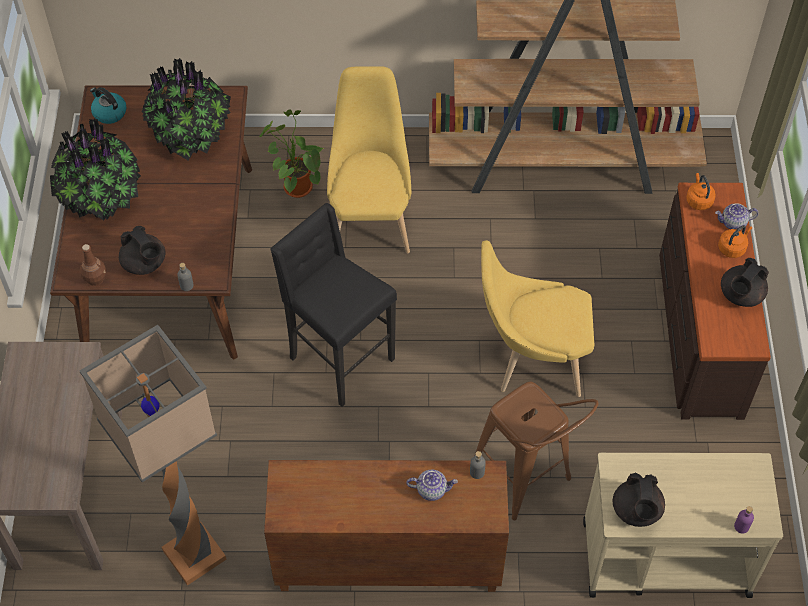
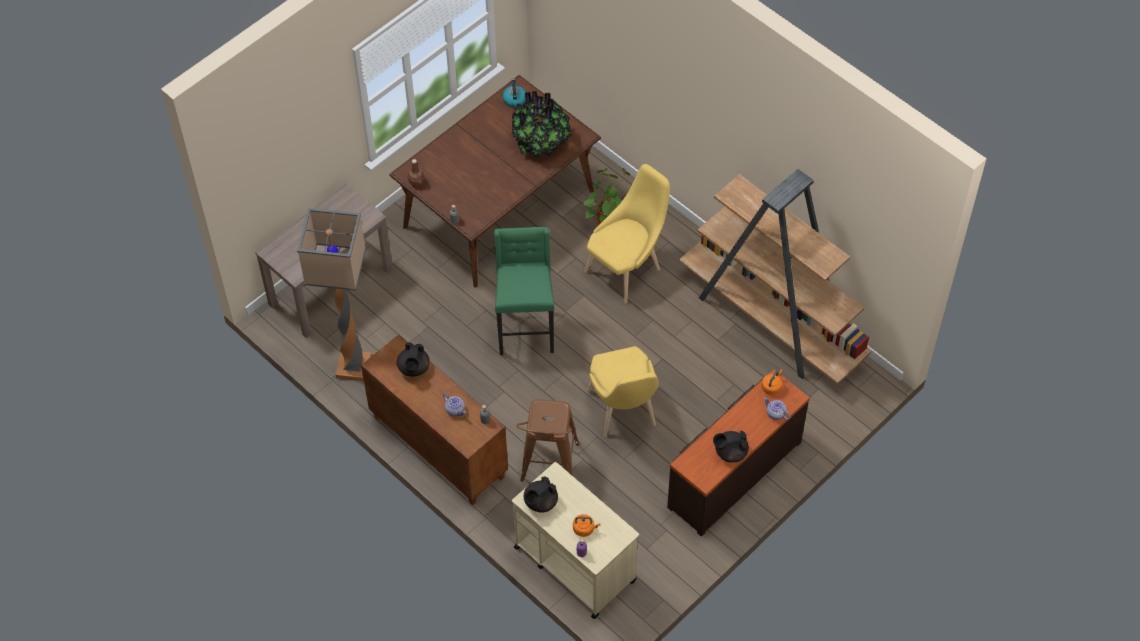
camera: 45 degrees right, 0 degrees up
potted plant [50,118,141,220] -> none
black teapot [119,226,166,275] -> black teapot moved to [397,342,430,377]
black stool [270,203,397,407] -> green stool [494,227,554,355]
yellow chair [481,240,594,397] -> yellow chair turned 150 degrees counterclockwise [587,346,659,437]
orange kettle [718,225,752,258] -> orange kettle moved to [573,514,601,537]

